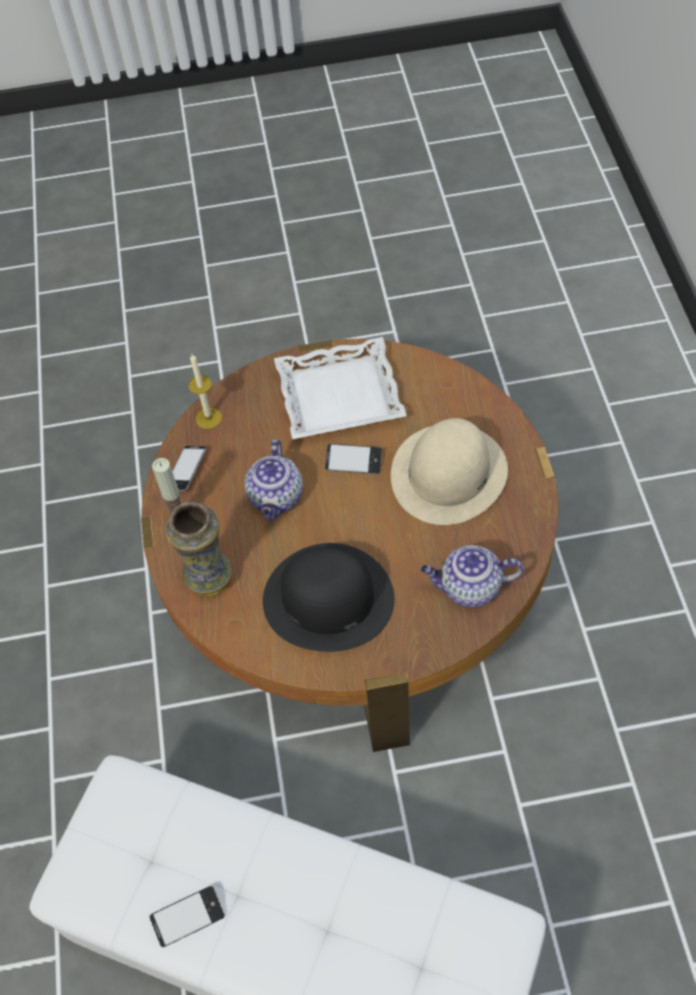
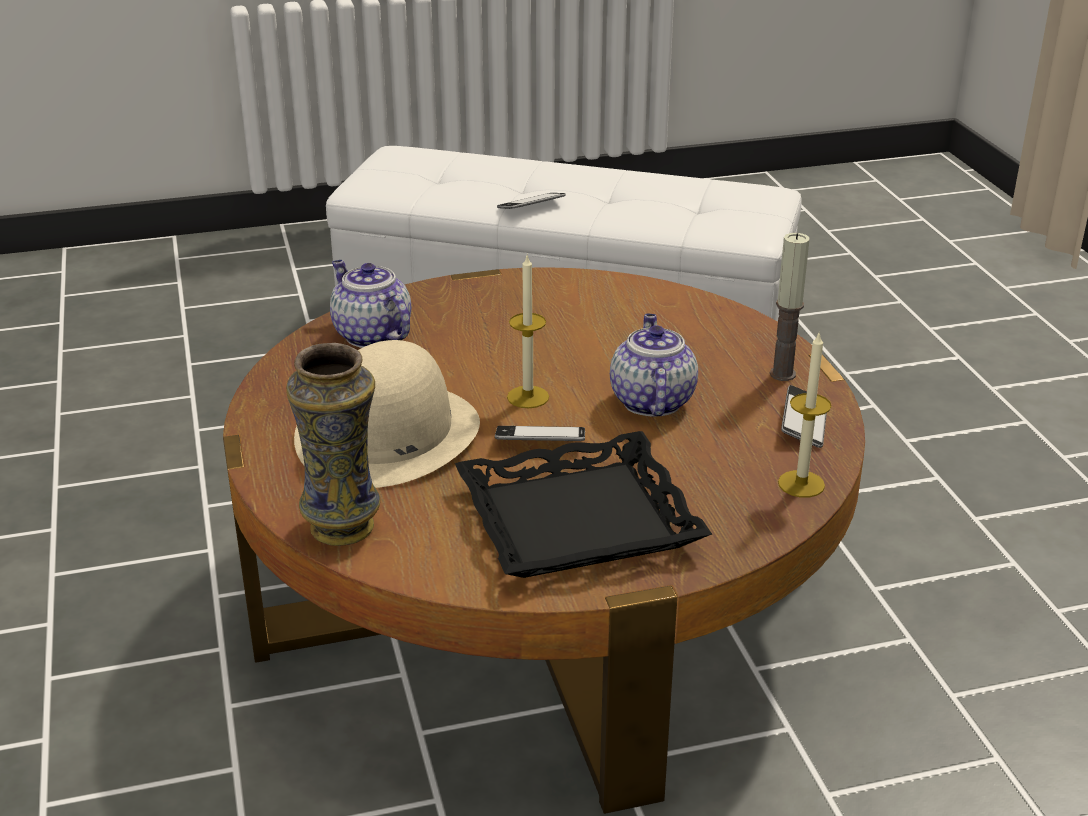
camera: 170 degrees right, 25 degrees down
phone [149,886,225,947] -> phone moved to [497,193,566,209]
vase [165,502,232,597] -> vase moved to [286,343,381,546]
black hat [263,543,395,652] -> none
white tray [274,337,407,439] -> black tray [455,431,712,578]
teapot [421,545,524,608] -> teapot turned 120 degrees counterclockwise [330,260,411,348]
none -> candle [507,256,549,408]

